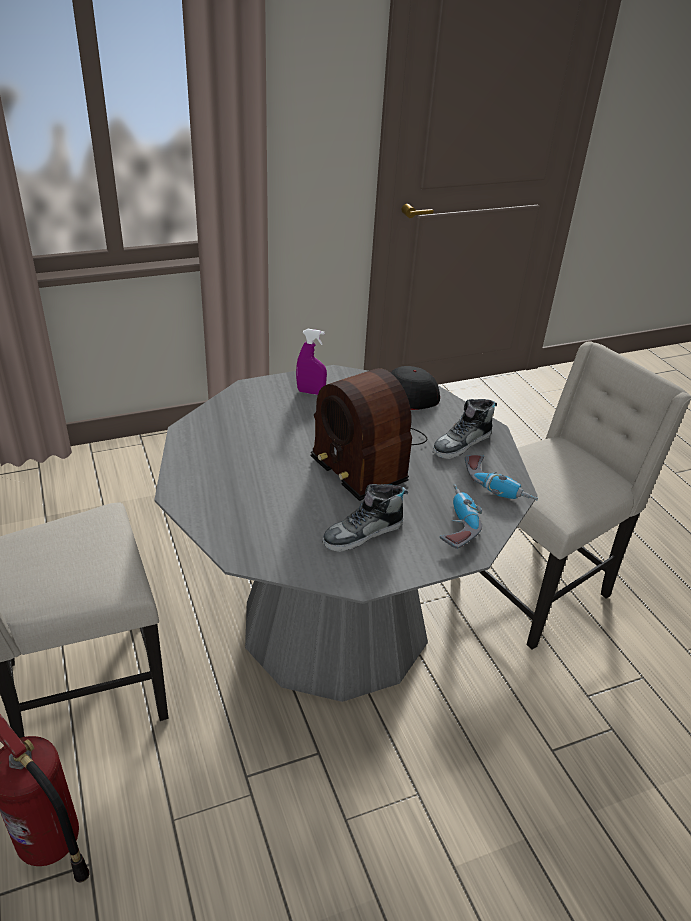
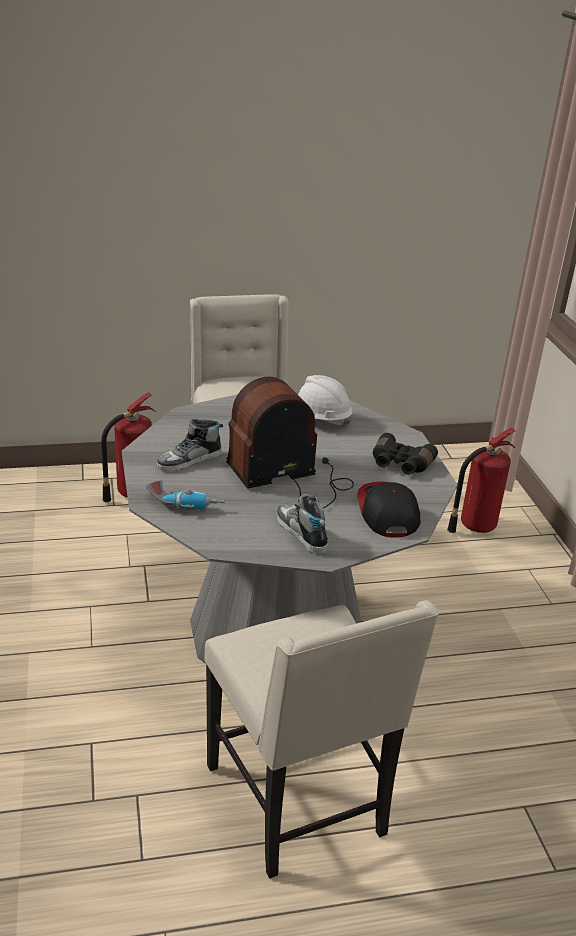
camera: 100 degrees right, 5 degrees down
purple spray bottle [296,329,327,395] -> black binoculars [373,433,438,475]
shoe [322,484,408,552] -> shoe turned 105 degrees counterclockwise [157,419,223,472]
power drill [465,455,538,500] -> none
none -> white hard hat [297,375,353,427]
none -> fire extinguisher [447,428,516,533]

